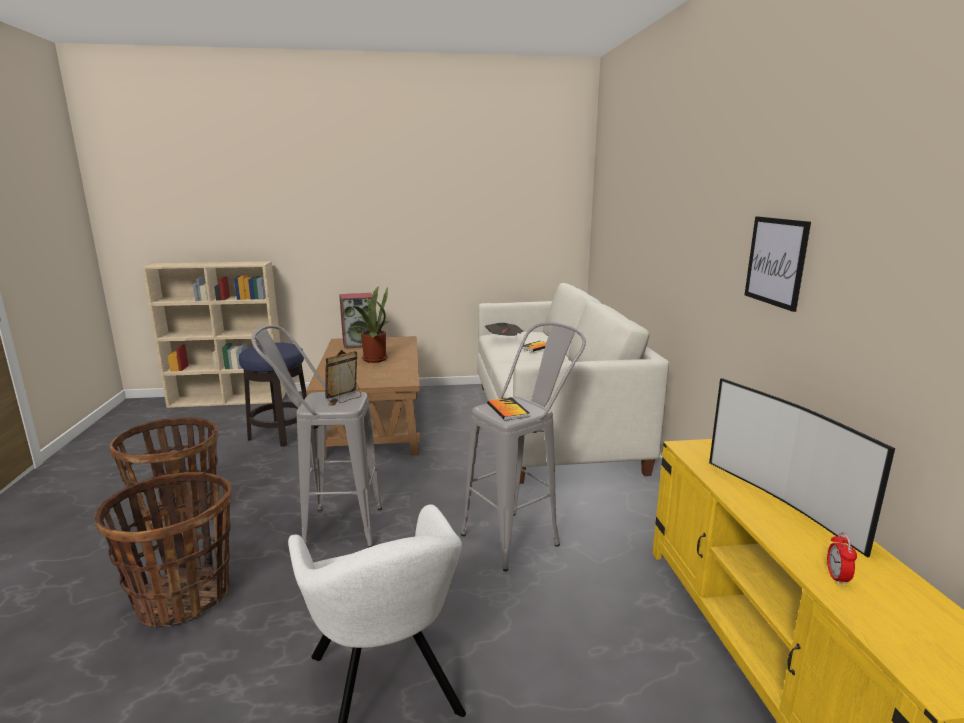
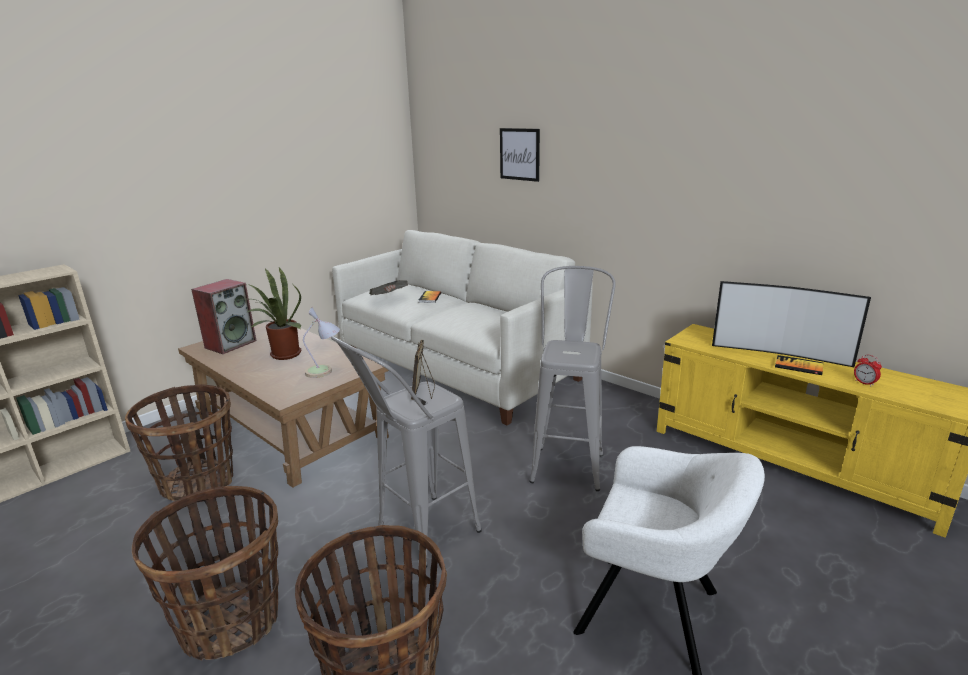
camera: 40 degrees left, 5 degrees up
stool [239,343,307,447] -> basket [125,384,233,501]
book [487,397,530,421] -> book moved to [775,355,823,375]
picture [745,216,811,312] -> picture moved to [500,128,540,182]
none -> table lamp [303,307,340,378]

